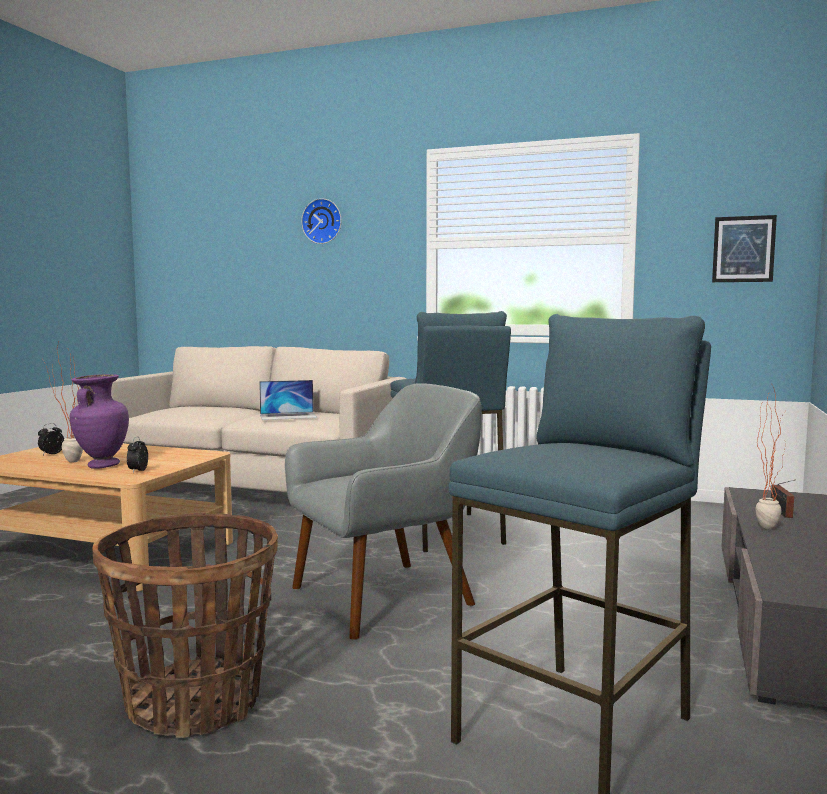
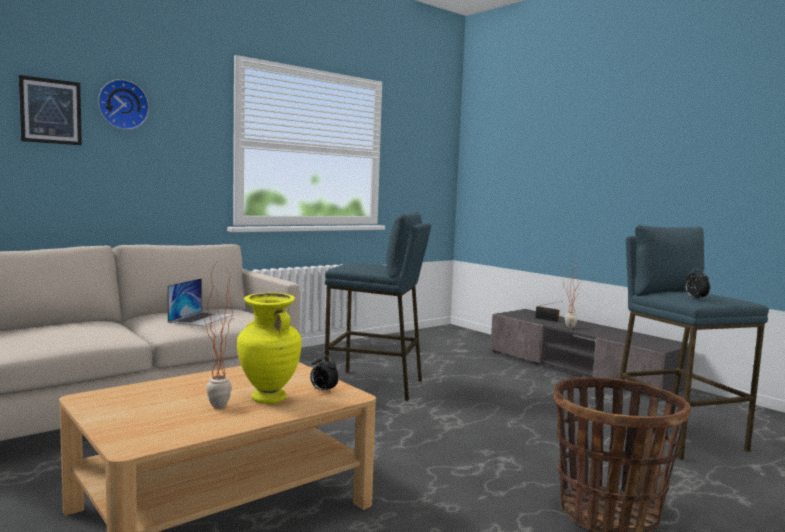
camera: 60 degrees left, 0 degrees up
alarm clock [38,423,64,455] -> alarm clock moved to [685,269,710,299]
purple vase [70,374,129,469] -> yellow vase [237,293,302,404]
grey armchair [285,383,482,641] -> none
picture [712,215,777,282] -> picture moved to [19,75,82,145]

